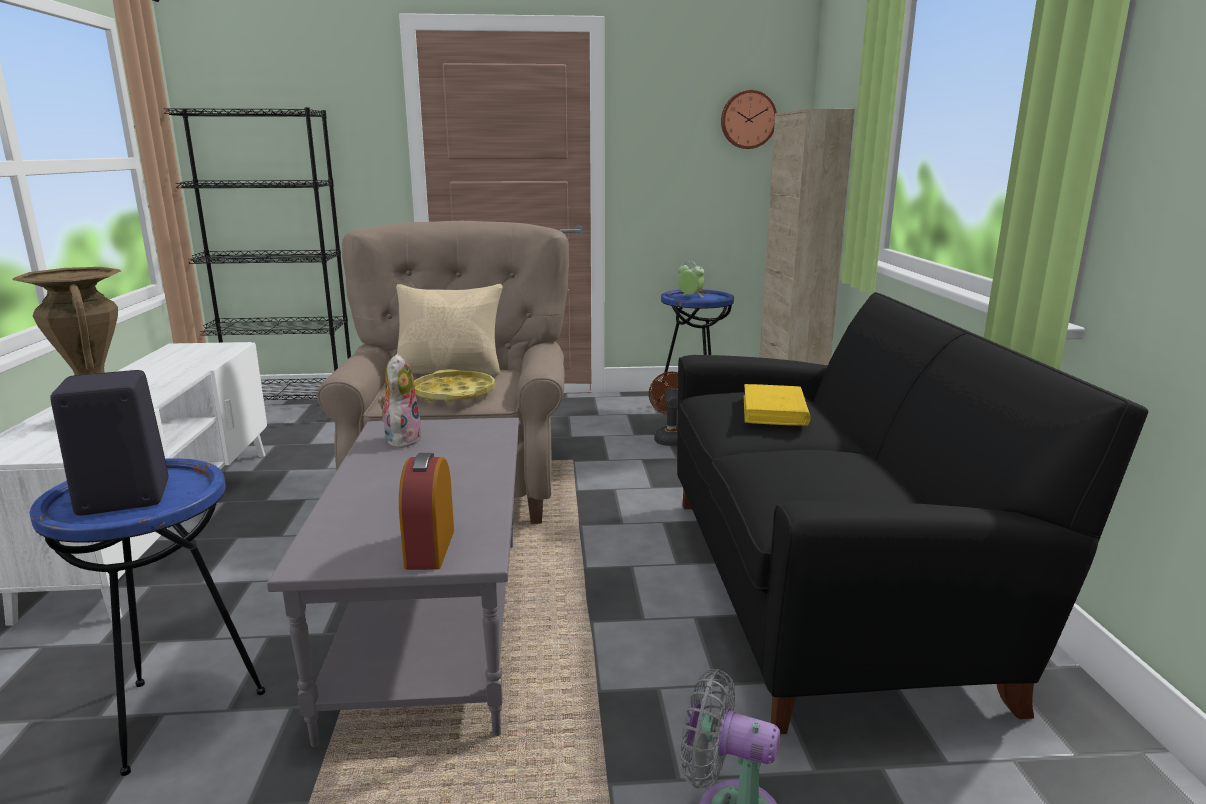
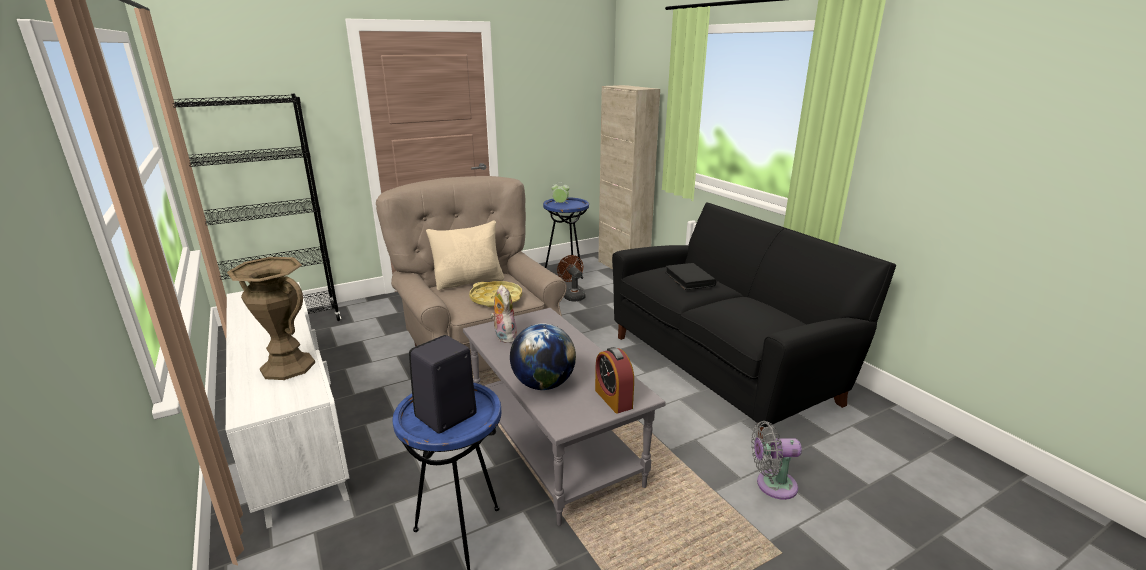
camera: 25 degrees left, 5 degrees up
wall clock [721,90,777,149] -> none
yellow book [744,384,811,426] -> black book [665,263,716,290]
none -> globe [510,323,576,390]

